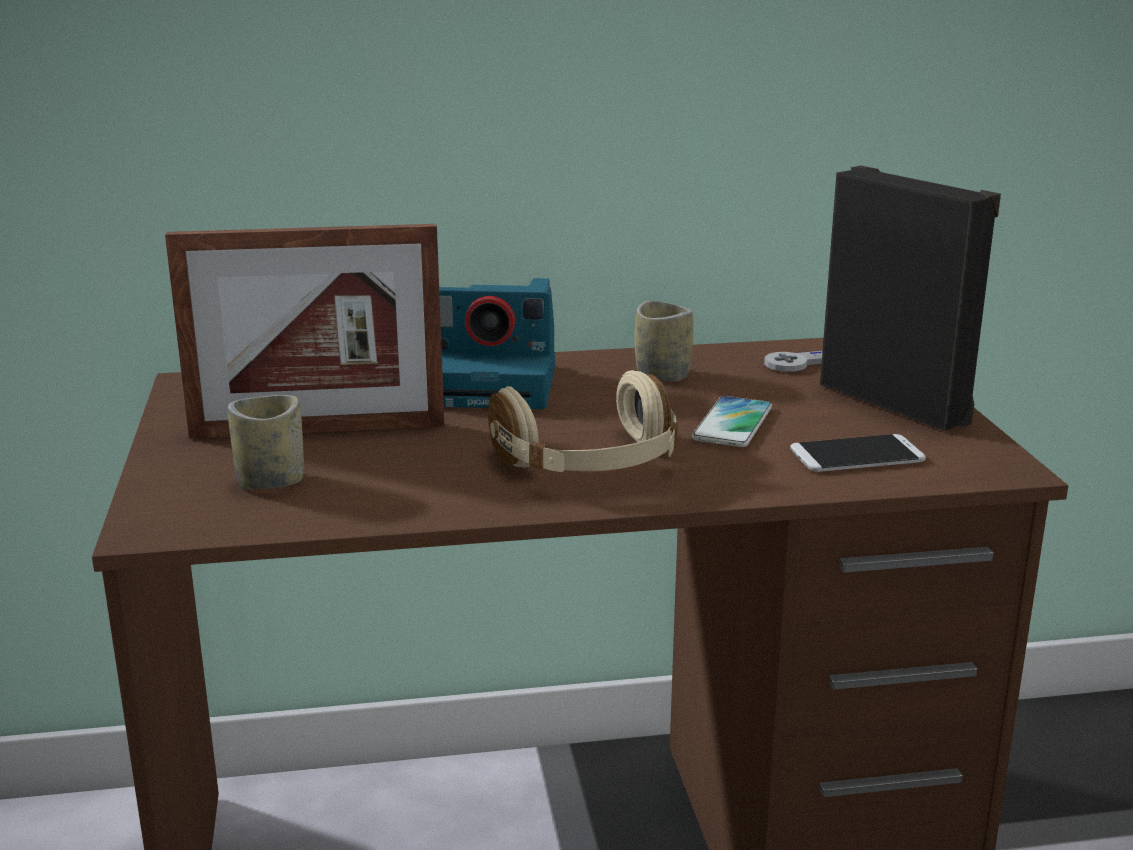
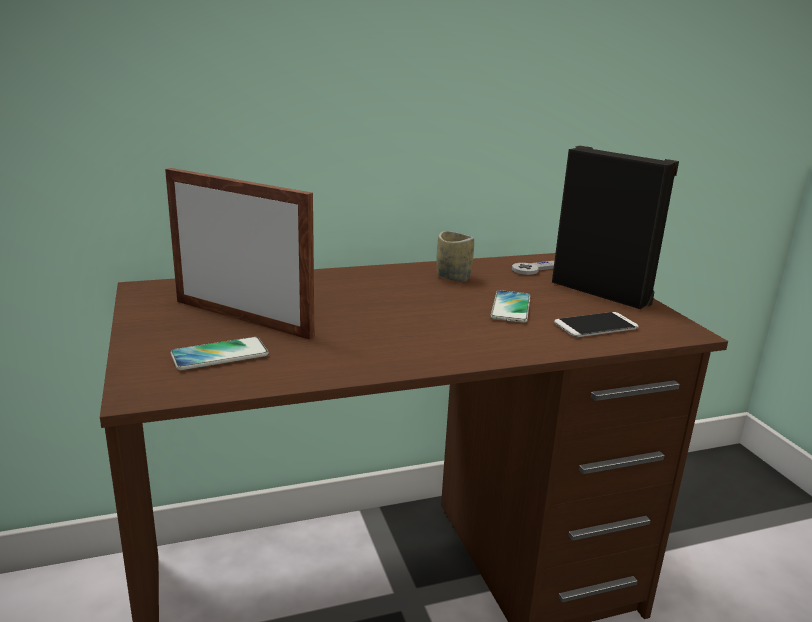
camera: 10 degrees left, 0 degrees up
picture frame [165,224,445,439] -> picture frame turned 135 degrees counterclockwise [165,168,314,340]
cup [228,395,304,489] -> phone [170,337,269,370]
camera [439,278,555,409] -> none
beige headphones [488,370,678,472] -> none

